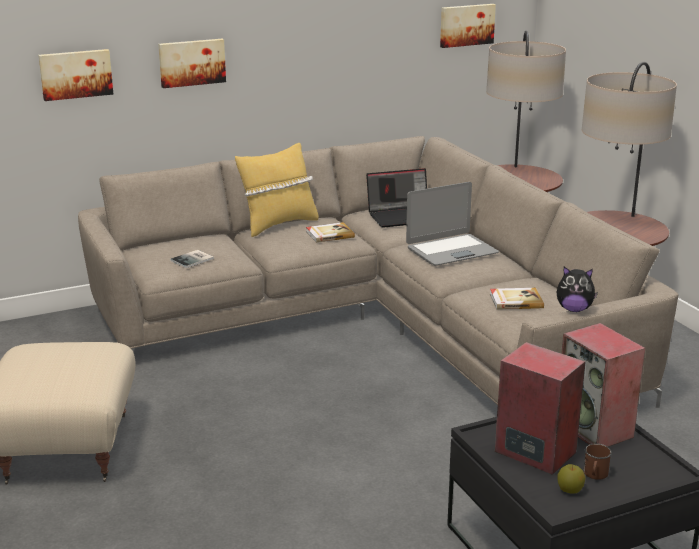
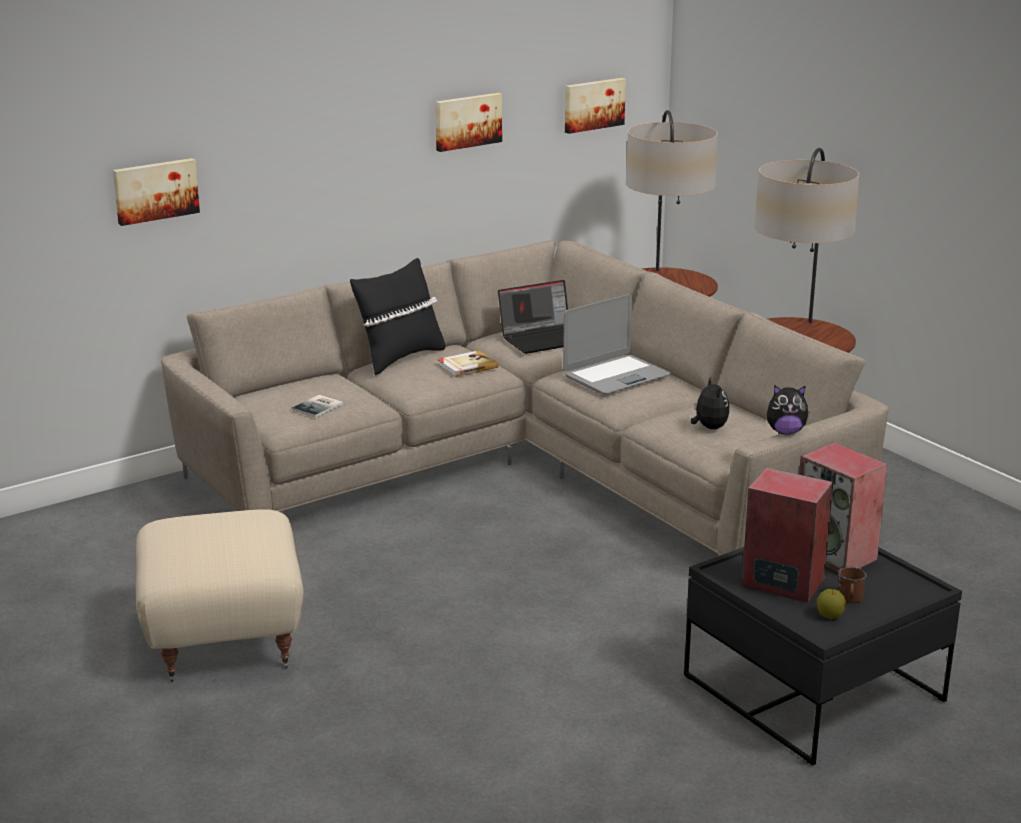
camera: 10 degrees left, 0 degrees up
picture [158,39,226,88] -> picture moved to [435,93,502,152]
yellow pillow [235,143,319,237] -> black pillow [350,258,445,375]
book [490,288,544,310] -> plush toy [691,377,730,429]

